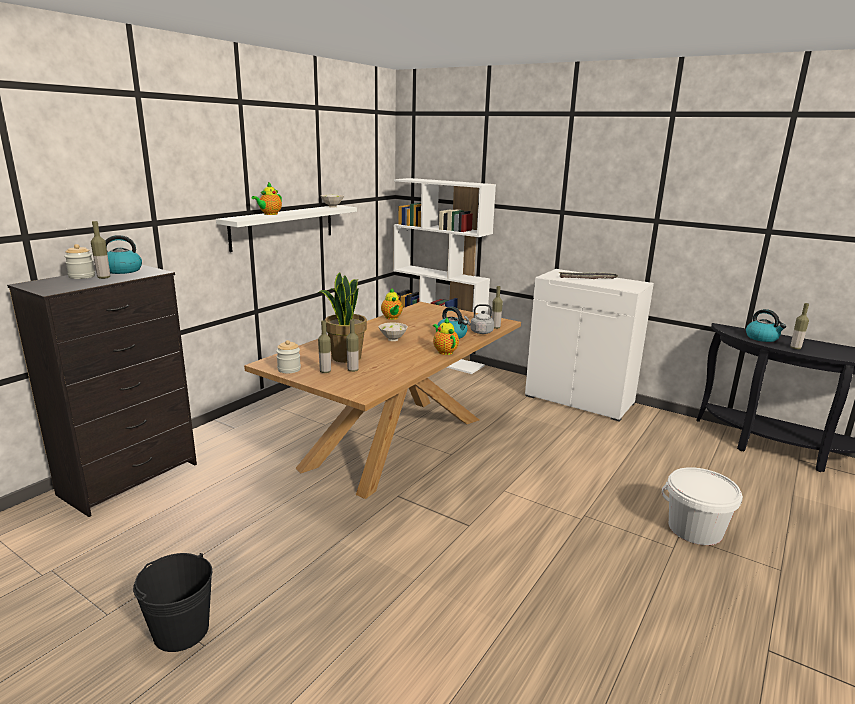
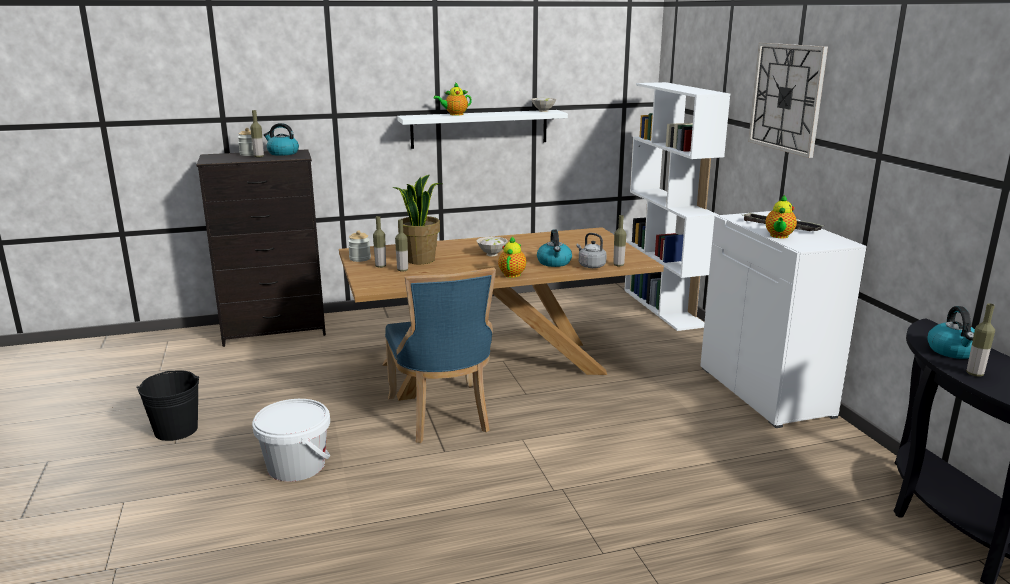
camera: 40 degrees right, 0 degrees up
teapot [381,288,403,320] -> teapot moved to [765,195,797,238]
white bucket [662,467,743,545] -> white bucket moved to [252,399,330,482]
none -> blue chair [385,268,496,443]
none -> wall clock [748,43,828,158]

